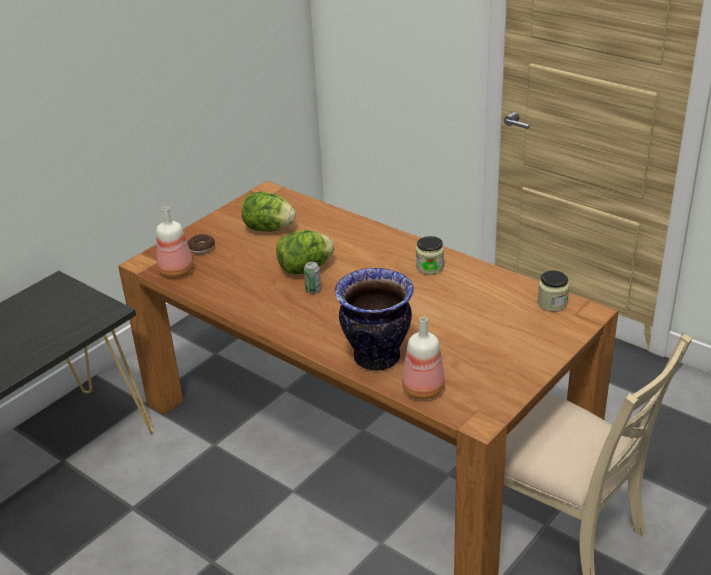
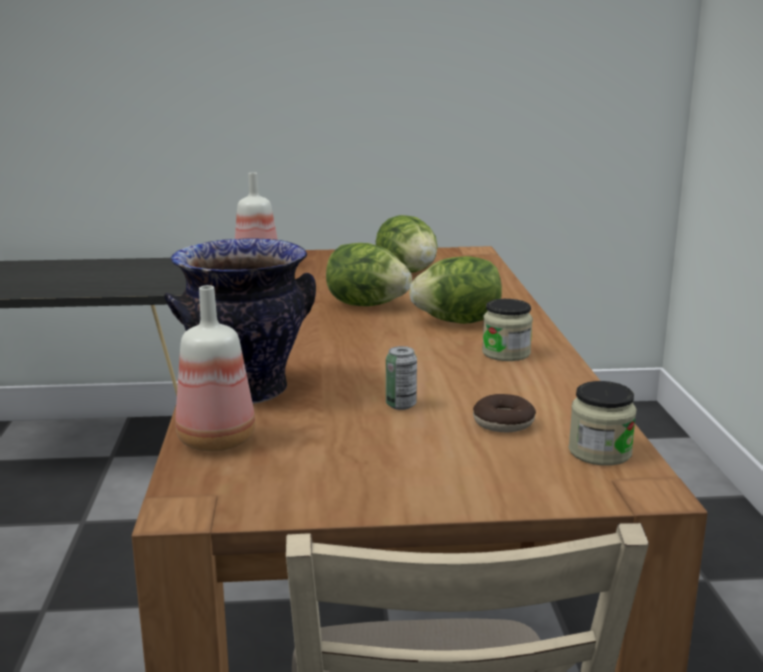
camera: 45 degrees right, 15 degrees down
donut [187,234,215,254] -> donut moved to [473,394,536,432]
can [304,262,321,294] -> can moved to [386,346,417,410]
none -> lettuce [409,256,502,324]

